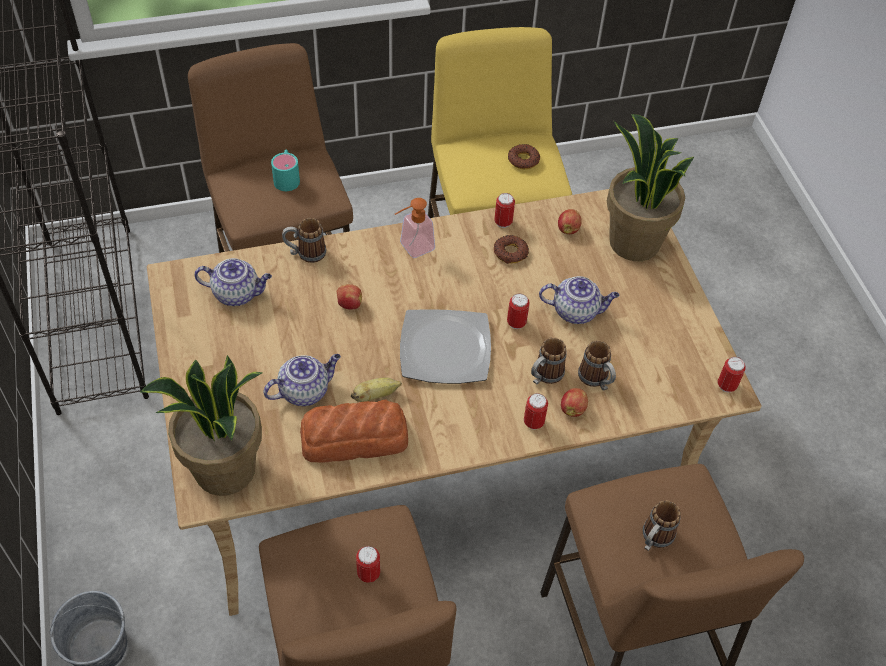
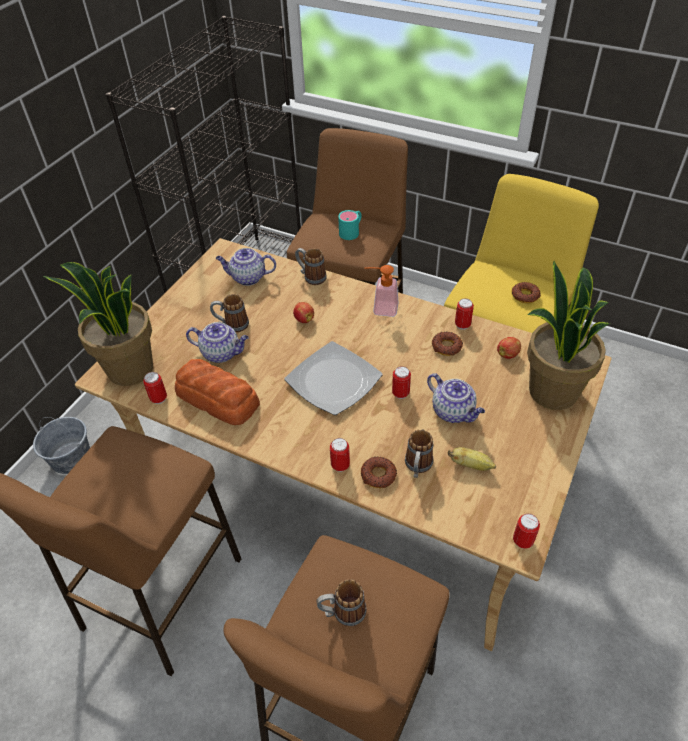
camera: 45 degrees right, 5 degrees down
teapot [194,258,272,306] -> teapot turned 135 degrees clockwise [216,248,276,286]
banana [351,378,402,402] -> banana moved to [448,447,496,471]
can [356,546,380,583] -> can moved to [143,372,167,404]
mug [531,338,567,384] -> mug moved to [210,294,249,332]
apple [561,388,588,417] -> donut [361,457,397,488]

